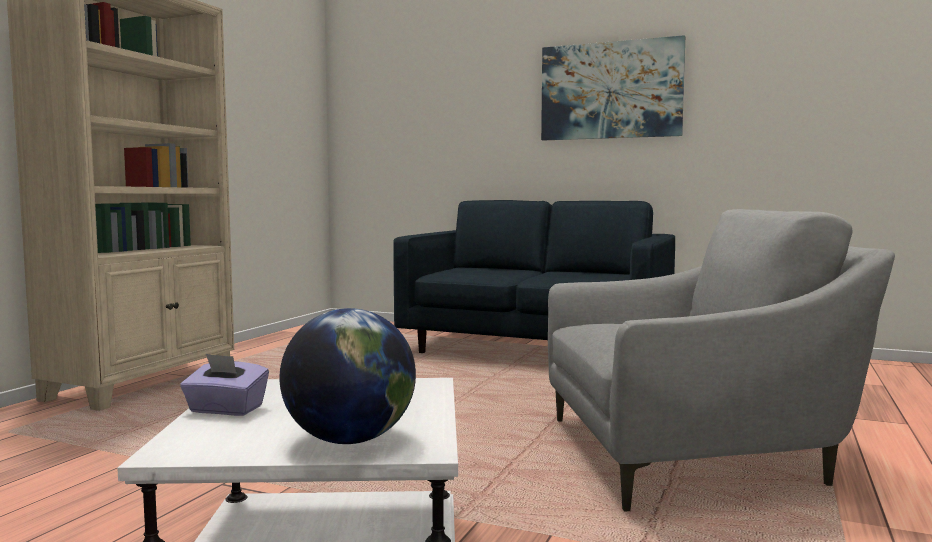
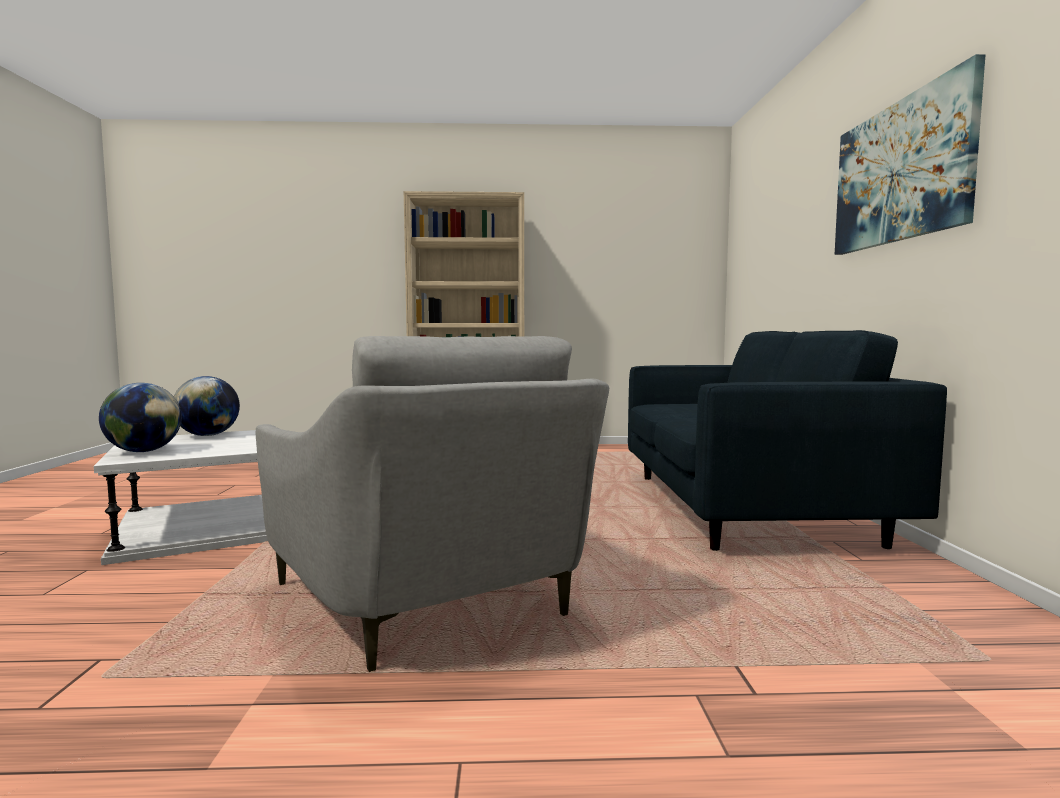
camera: 65 degrees right, 0 degrees up
purple tissue box [180,354,269,416] -> globe [174,376,240,436]

